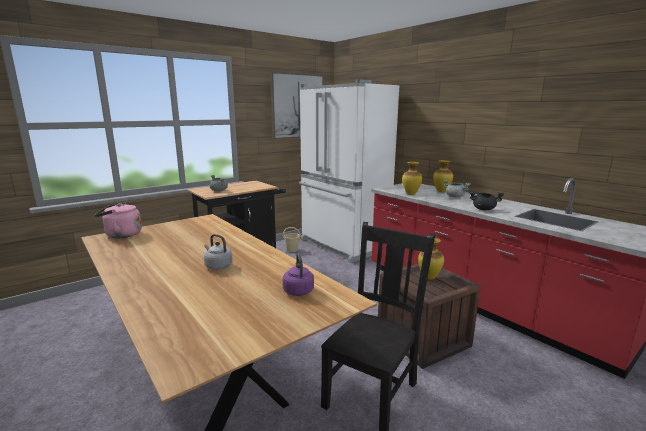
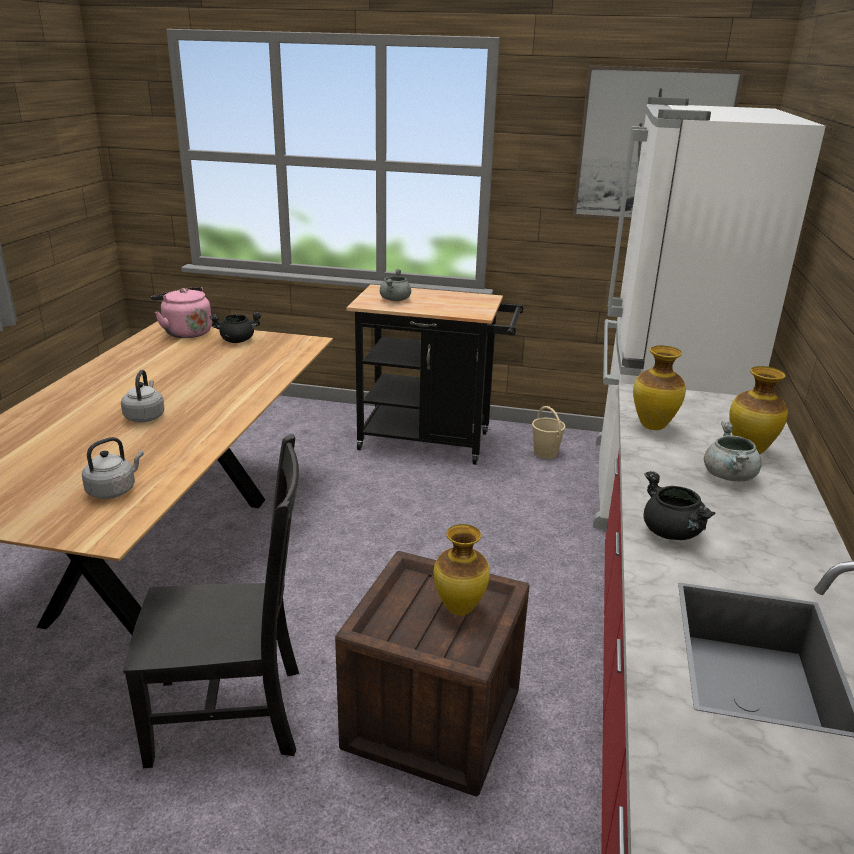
camera: 50 degrees right, 10 degrees up
purple kettle [283,254,314,296] -> grey kettle [82,437,144,499]
none -> black cooking pot [210,312,262,343]

